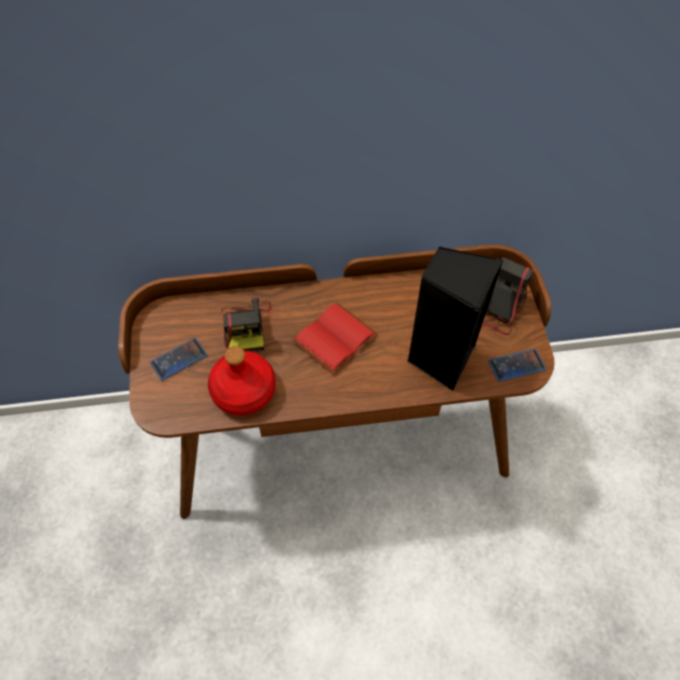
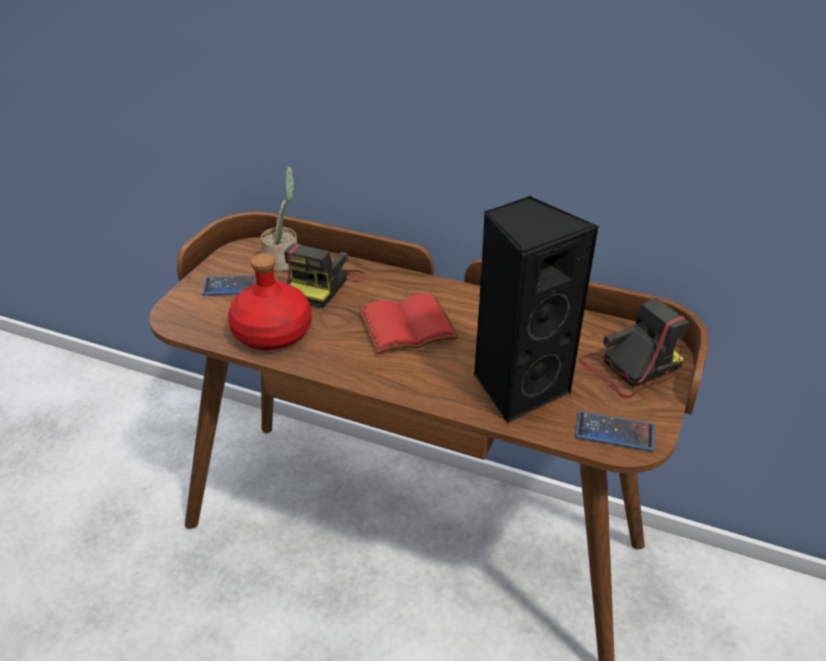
camera: 30 degrees right, 20 degrees down
none -> potted plant [260,166,297,272]

